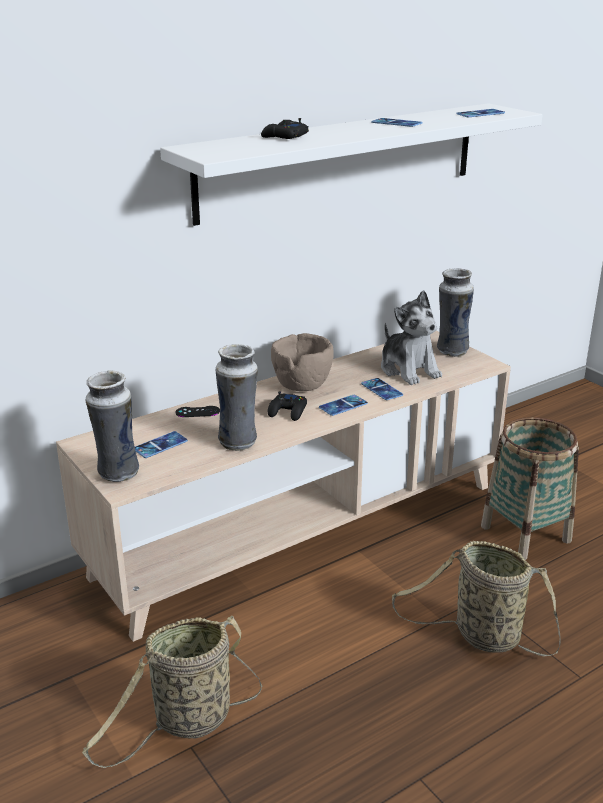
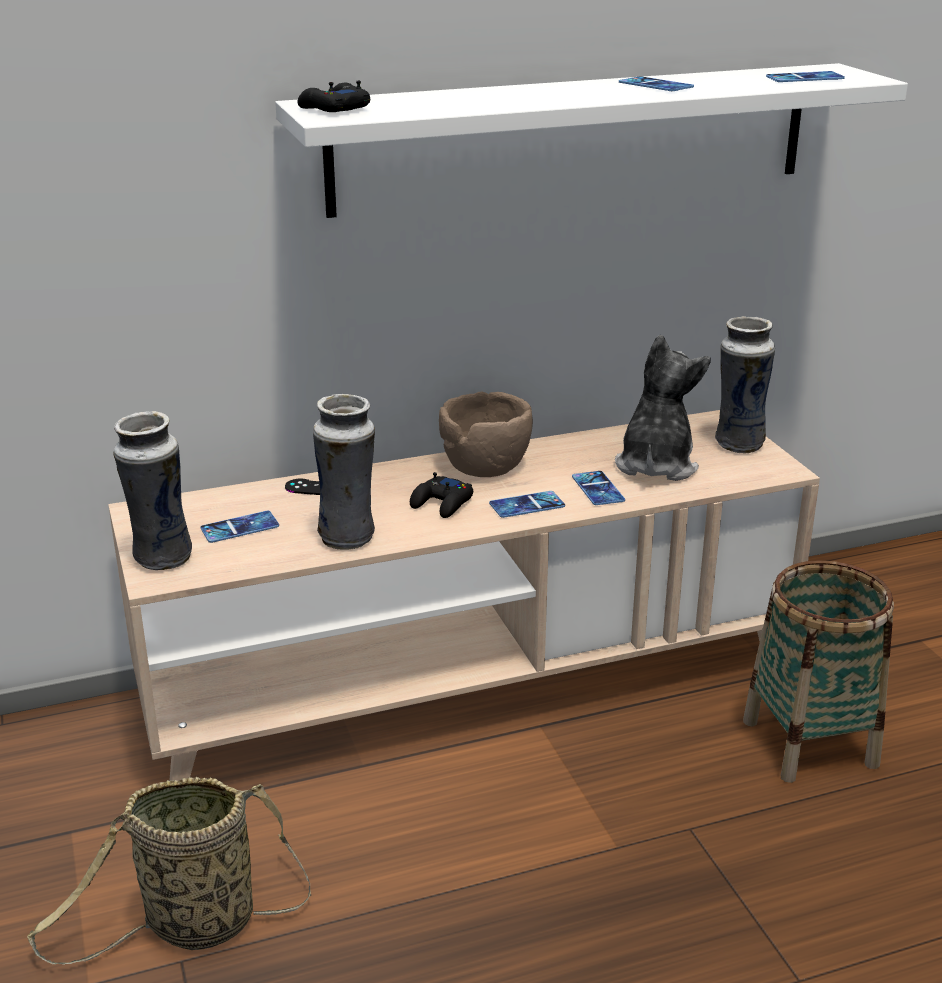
camera: 15 degrees right, 0 degrees up
black game controller [261,118,309,139] -> black game controller moved to [298,81,370,112]
plush toy [381,290,442,385] -> plush toy turned 150 degrees counterclockwise [615,335,711,481]
basket [392,541,561,656] -> none

